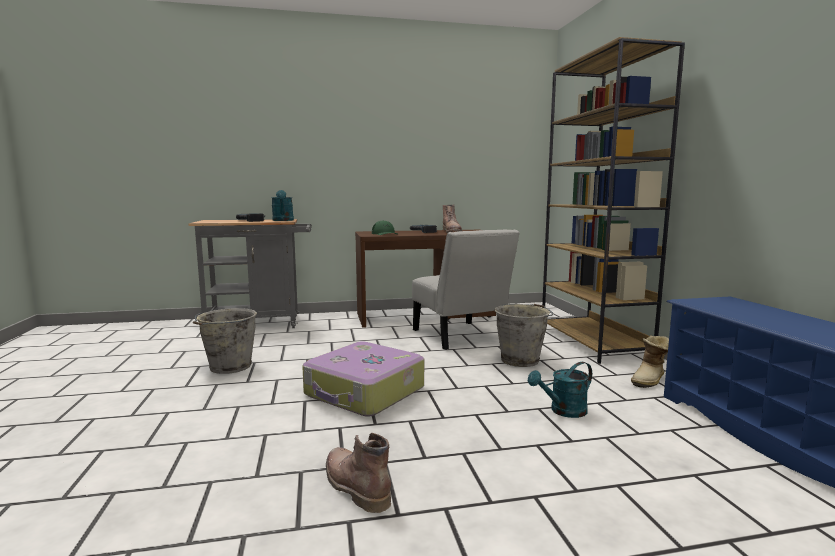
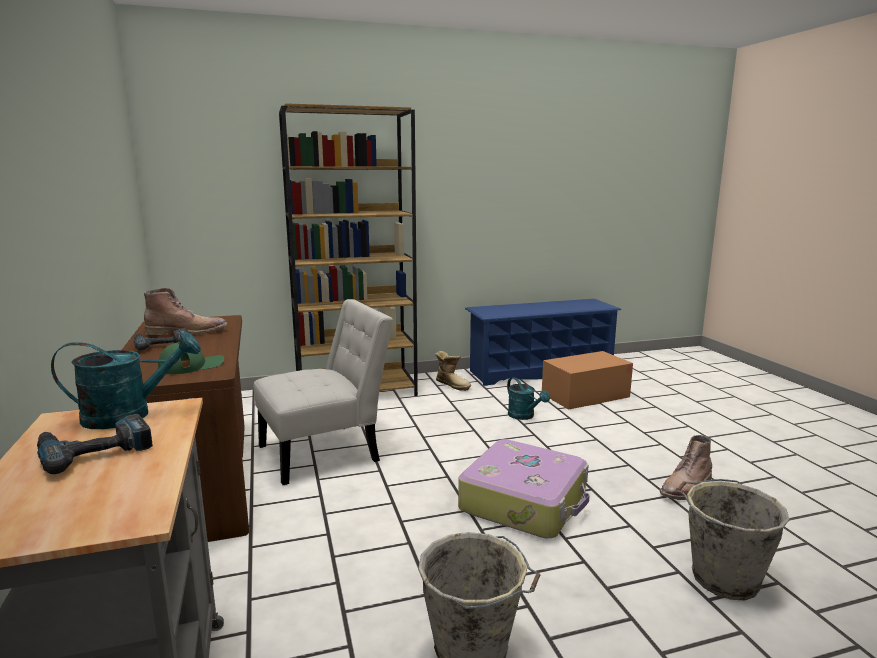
camera: 95 degrees left, 5 degrees up
grey bucket [495,304,553,367] -> grey bucket moved to [676,479,790,600]
none -> cardboard box [542,351,633,410]

